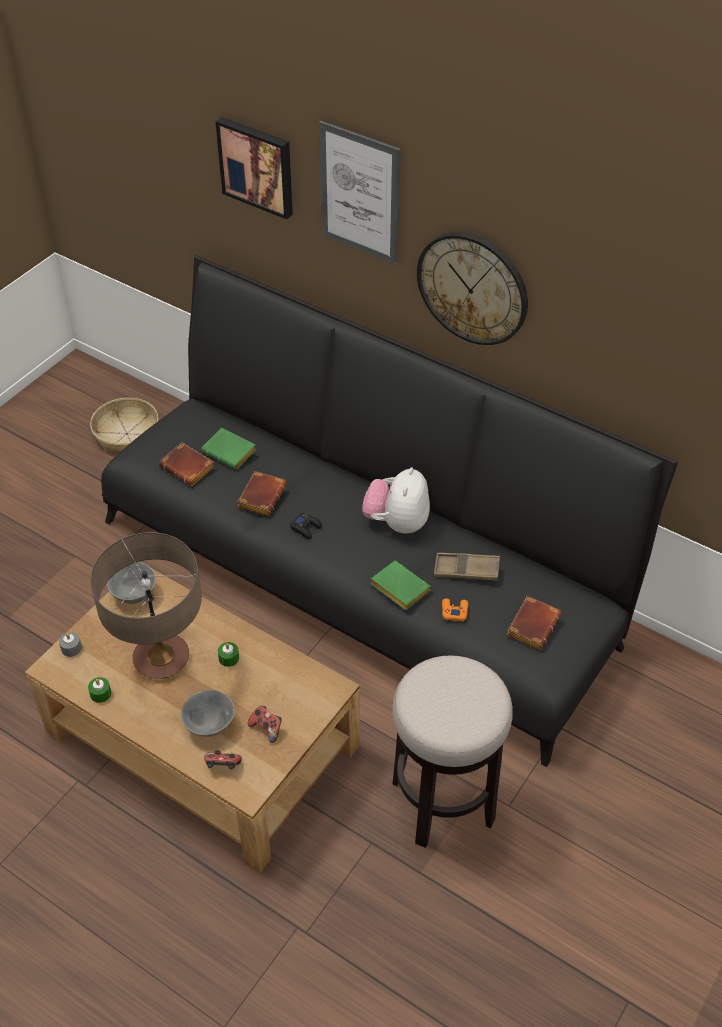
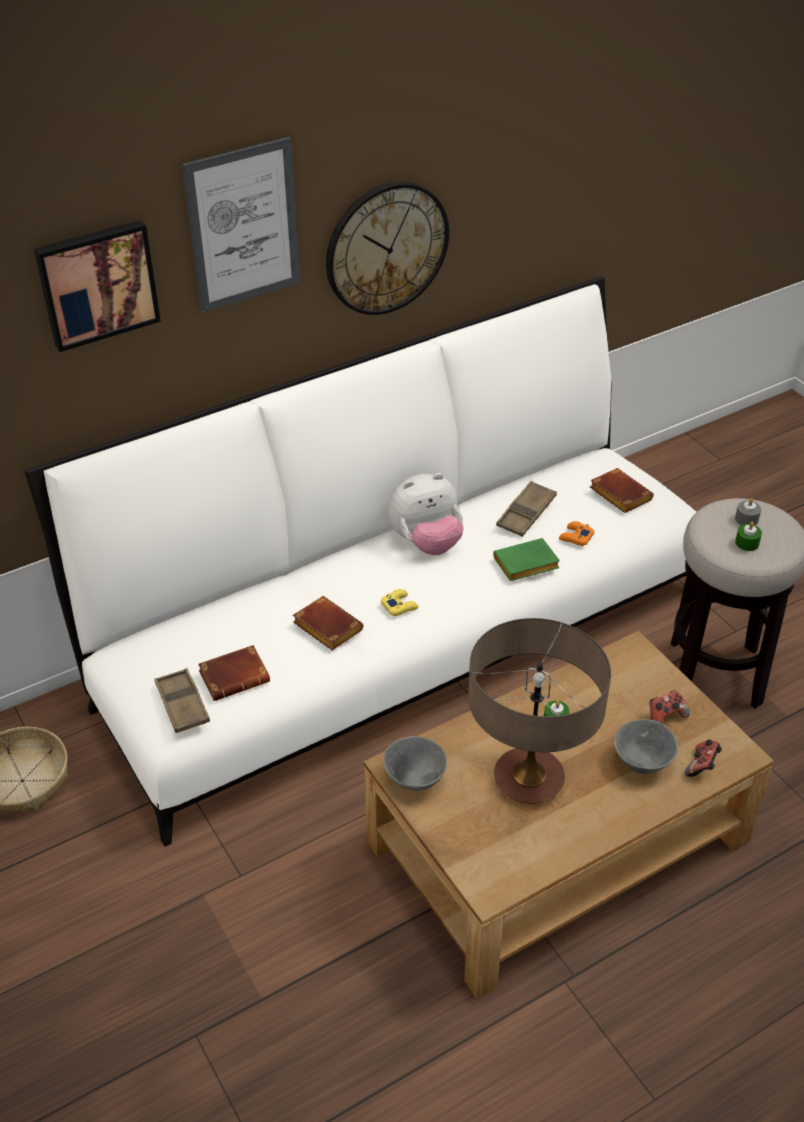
camera: 65 degrees left, 5 degrees down
grey candle [59,632,82,657] -> grey candle moved to [735,498,761,526]
green candle [88,677,111,703] -> green candle moved to [735,522,762,551]
black sofa [101,255,678,767] -> white sofa [24,276,696,847]
green book [201,428,257,470] -> none
black game controller [290,513,322,539] -> yellow game controller [381,589,418,616]
plush toy [362,467,430,534] -> plush toy turned 60 degrees counterclockwise [388,473,464,555]
none -> brown tray [154,668,210,733]

